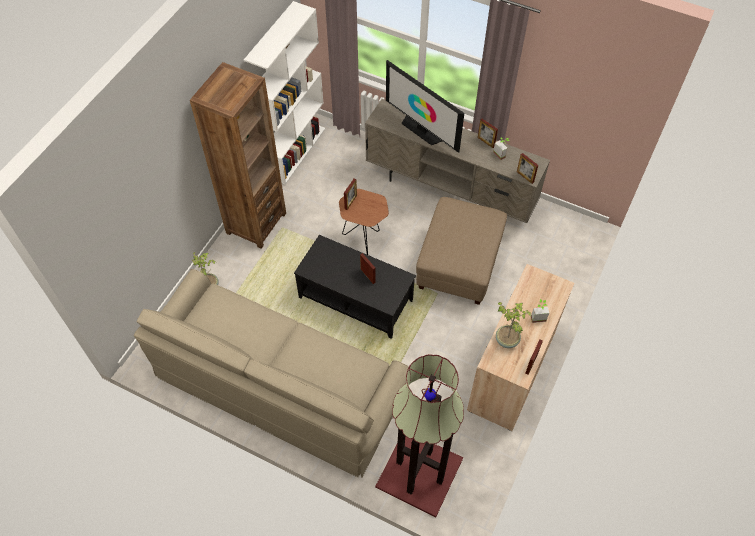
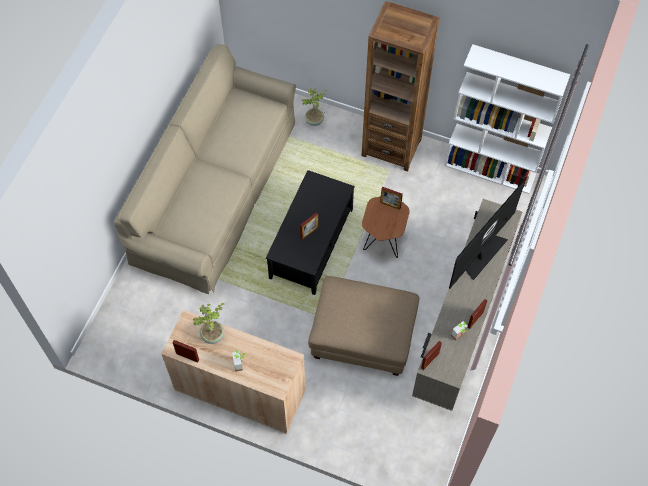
camera: 85 degrees right, 5 degrees up
floor lamp [375,354,464,517] -> none

